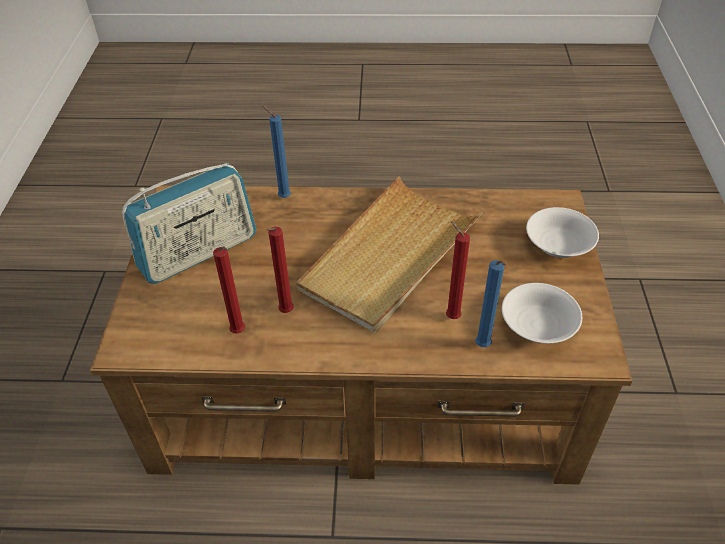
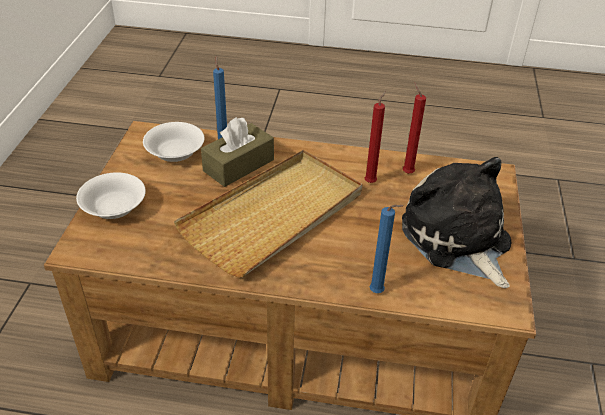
camera: 175 degrees left, 5 degrees down
radio [122,163,256,284] -> plush toy [402,157,511,288]
red candle [446,221,470,319] -> brown tissue box [201,117,274,187]

